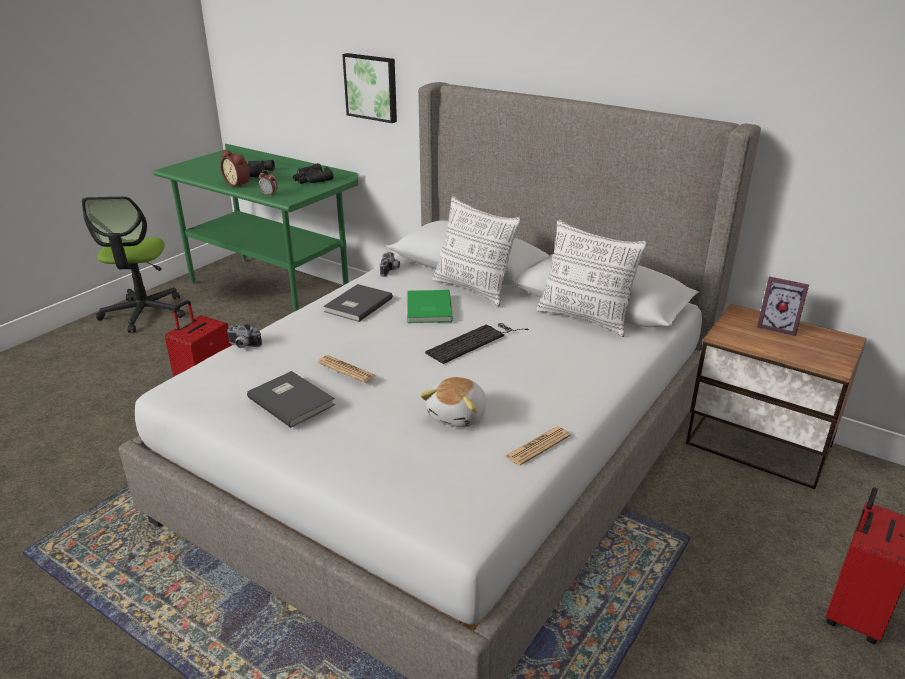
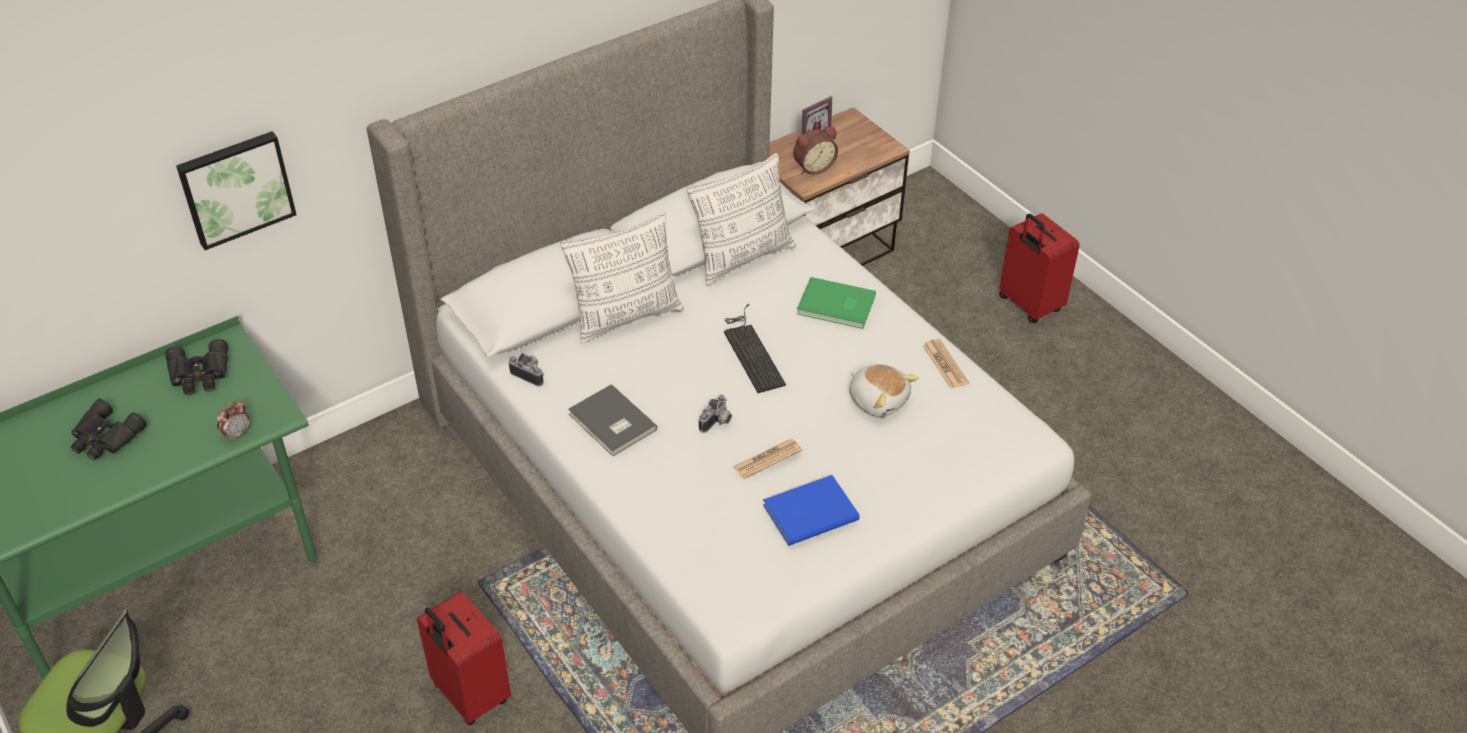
camera: 70 degrees left, 15 degrees up
alarm clock [220,150,250,188] -> alarm clock moved to [793,126,838,175]
camera [226,324,262,348] -> camera moved to [699,395,732,433]
grey book [247,371,335,428] -> blue book [763,475,860,546]
green book [407,290,453,323] -> green book moved to [797,277,876,329]

